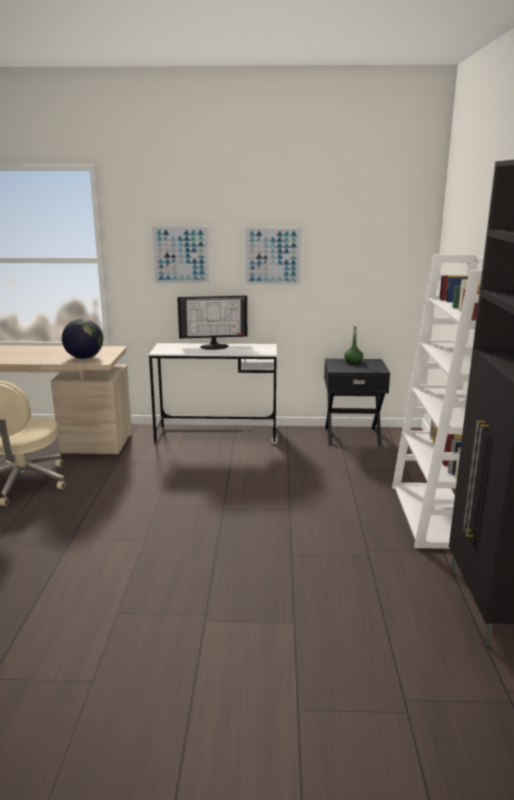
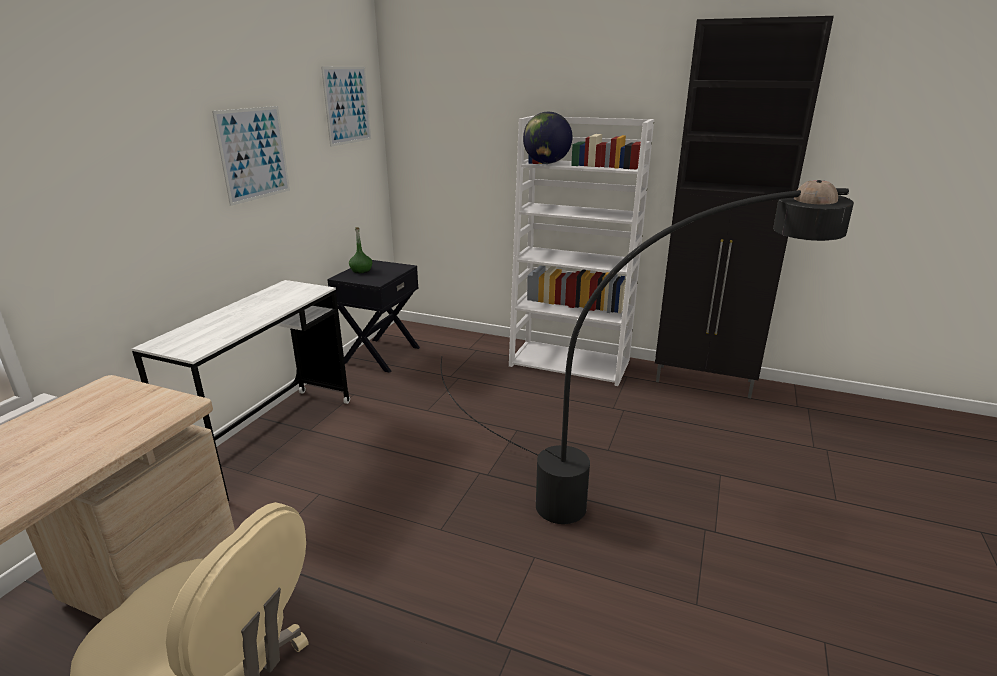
camera: 70 degrees left, 5 degrees up
globe [62,319,103,359] -> globe moved to [523,112,572,164]
picture [151,226,210,284] -> picture moved to [321,67,371,147]
monitor [177,295,247,350] -> none
none -> black floor lamp [441,180,854,524]

